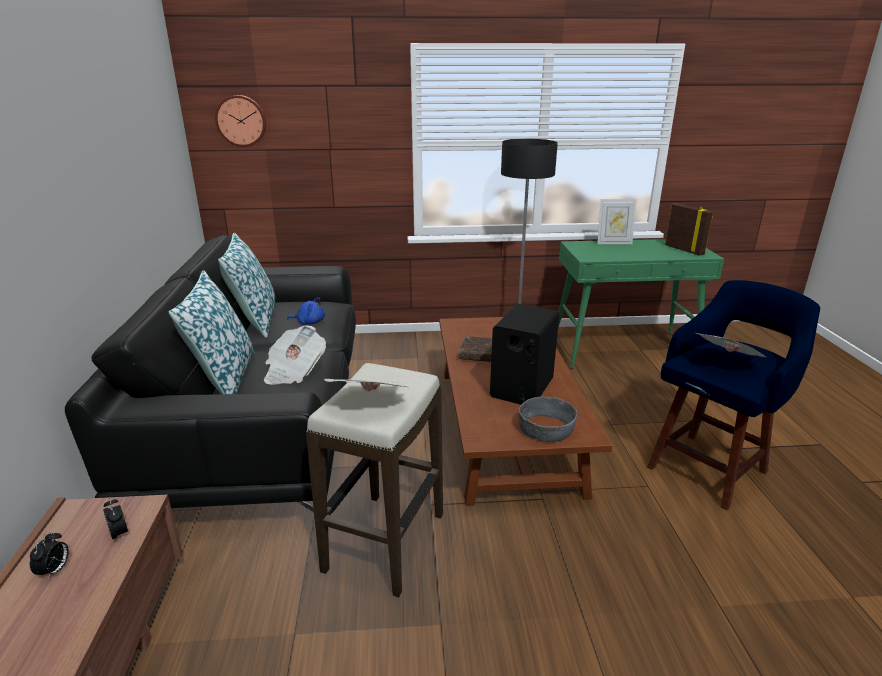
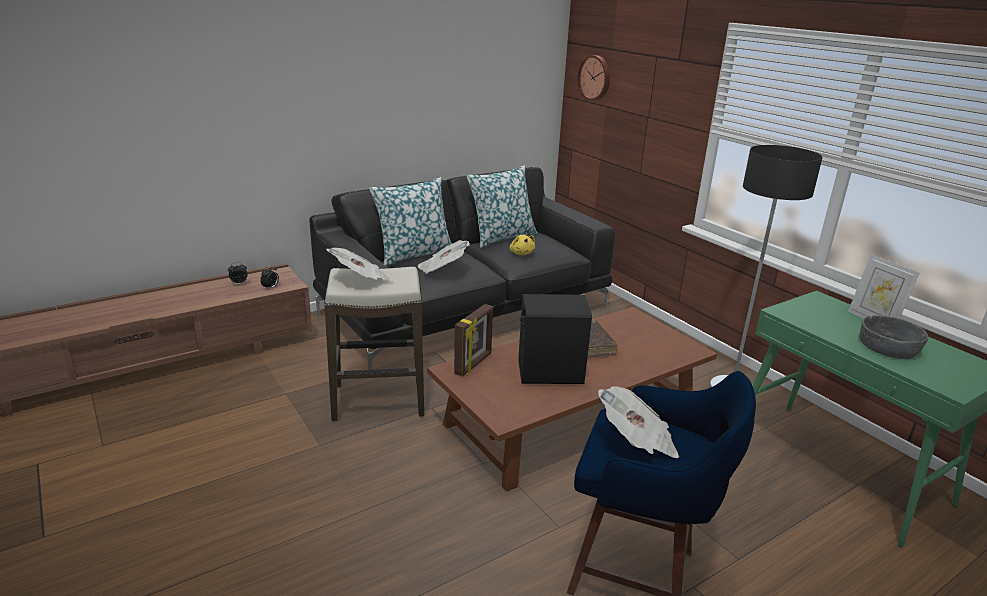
camera: 60 degrees right, 0 degrees up
blue plush toy [287,297,325,325] -> yellow plush toy [510,235,535,255]
grey bowl [518,397,577,442] -> grey bowl moved to [860,315,929,359]
picture frame [665,203,713,256] -> picture frame moved to [454,304,493,377]

